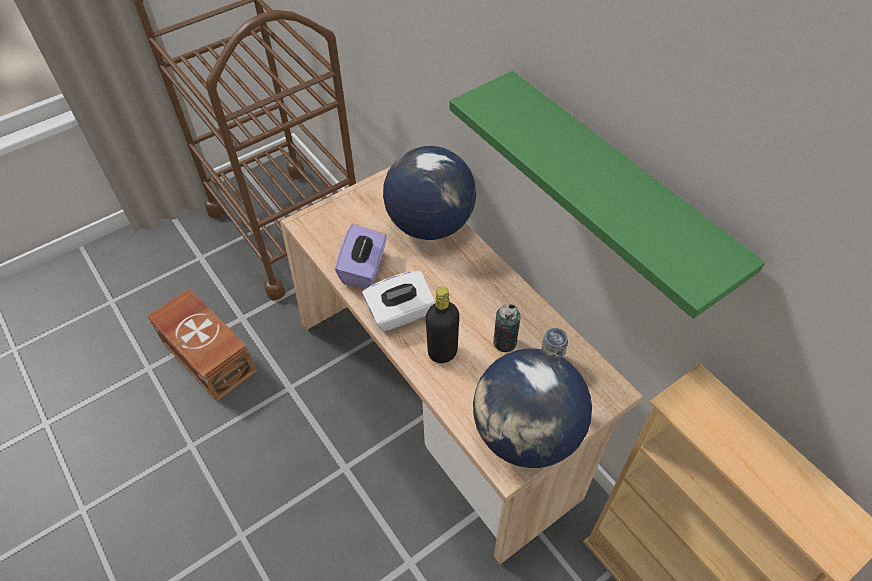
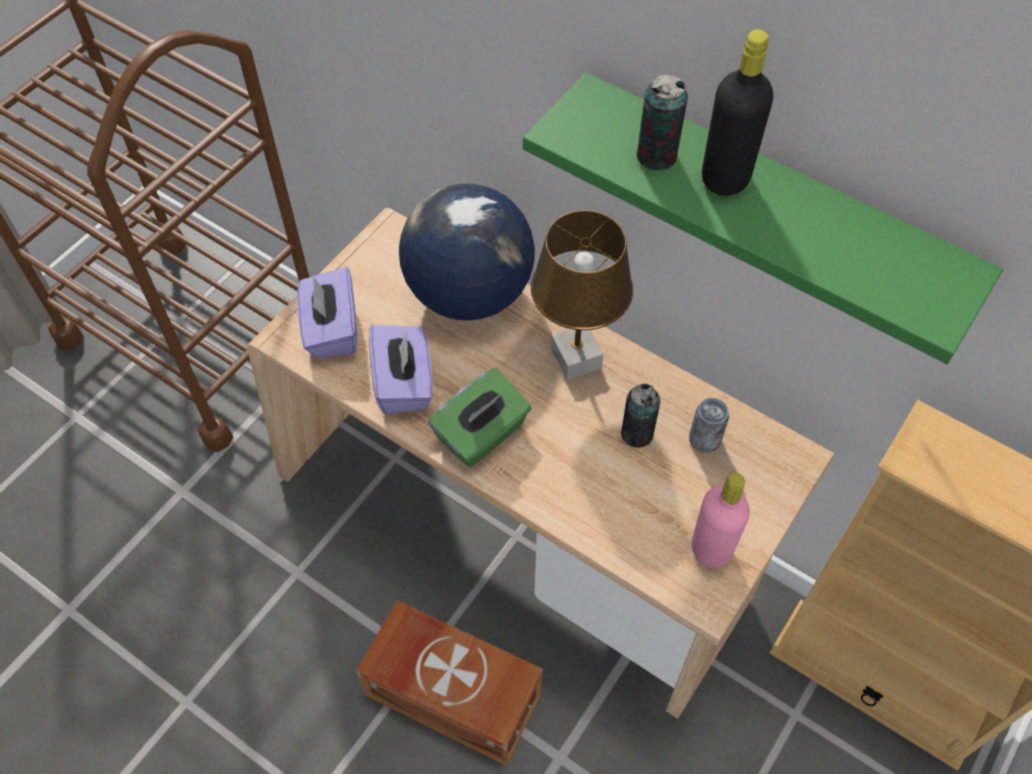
camera: 20 degrees left, 5 degrees up
brown storage box [147,288,257,402] -> brown storage box moved to [356,600,543,766]
white tissue box [362,270,435,332] -> green tissue box [429,368,532,467]
black bottle [426,286,459,363] -> black bottle moved to [702,29,773,196]
globe [473,349,592,468] -> pink bottle [692,472,750,568]
none -> purple tissue box [298,267,357,358]
none -> brown table lamp [531,210,633,380]
none -> can [637,75,688,171]

